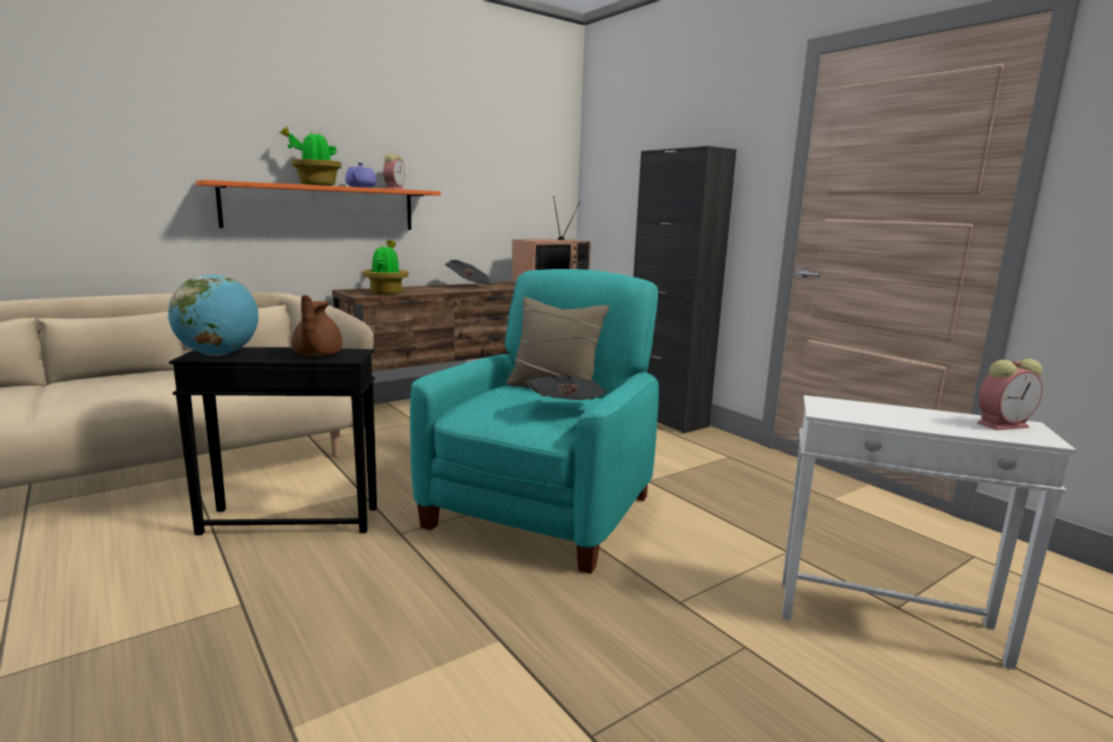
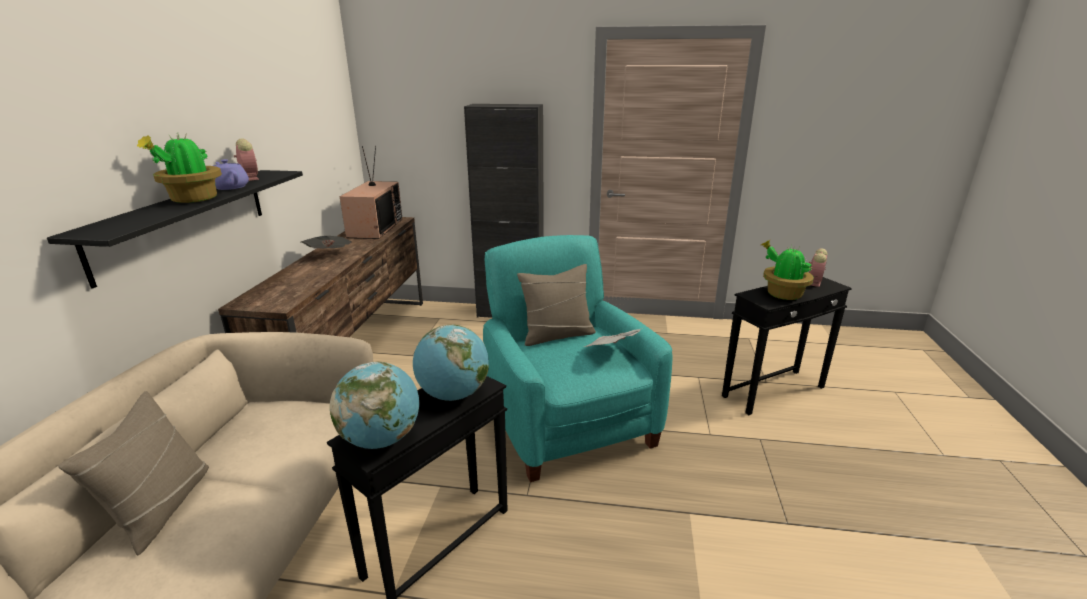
camera: 45 degrees left, 10 degrees up
orange shelf [195,180,441,230] -> black shelf [47,170,303,289]
brown teapot [291,295,343,356] -> globe [413,325,489,401]
potted plant [362,240,409,295] -> potted plant moved to [761,240,814,300]
white side table [782,395,1077,670] -> black side table [722,277,852,415]
none -> beige pillow [58,391,209,555]

